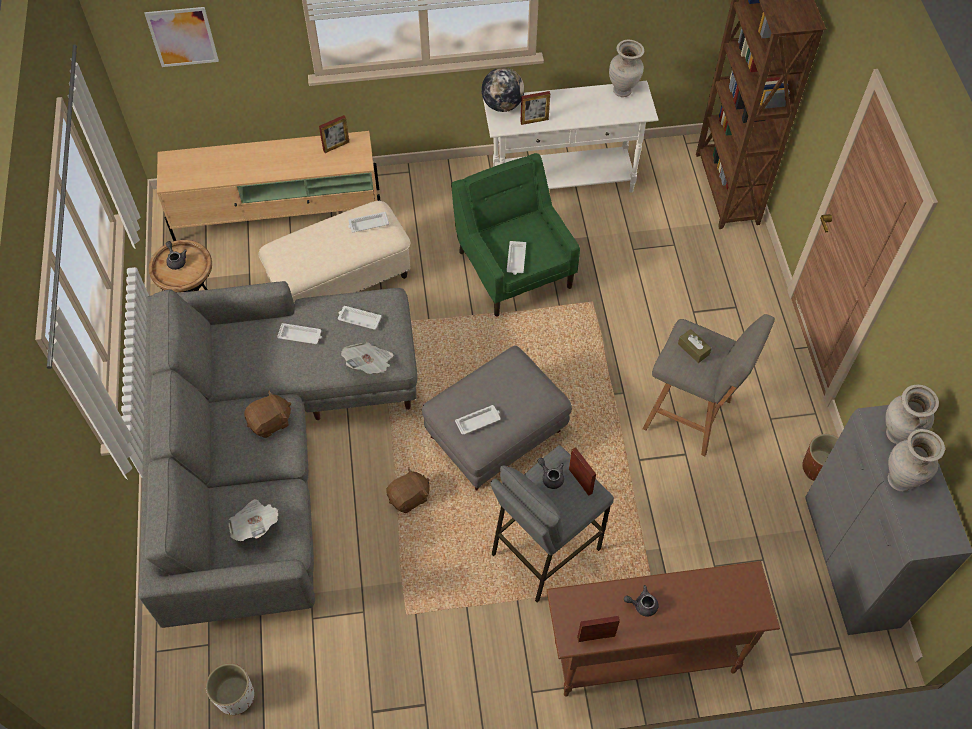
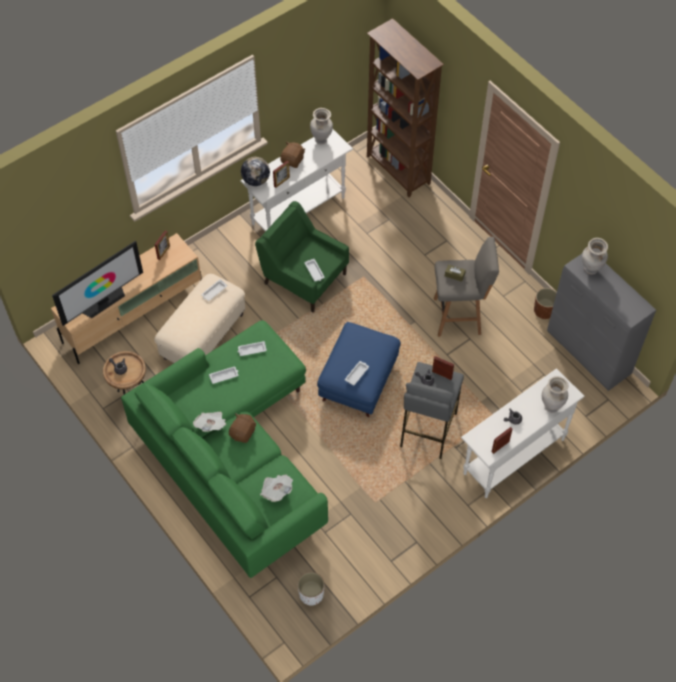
camera: 30 degrees left, 0 degrees up
grey sofa [139,281,418,628] -> green sofa [121,320,328,578]
picture [144,7,219,67] -> none
newspaper [341,342,394,374] -> newspaper moved to [193,412,226,432]
brown plush toy [386,468,430,513] -> brown plush toy moved to [280,142,306,168]
grey ottoman [422,346,572,491] -> blue ottoman [317,322,401,417]
brown console table [547,561,780,697] -> white console table [461,368,585,498]
beige vase [888,429,945,491] -> beige vase moved to [542,376,568,413]
none -> television [52,241,143,326]

